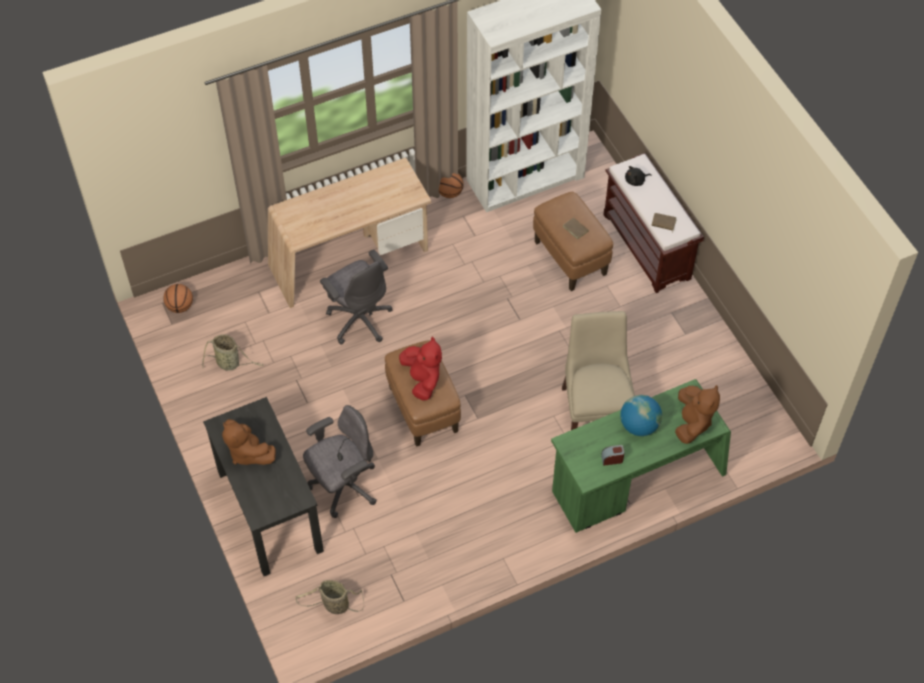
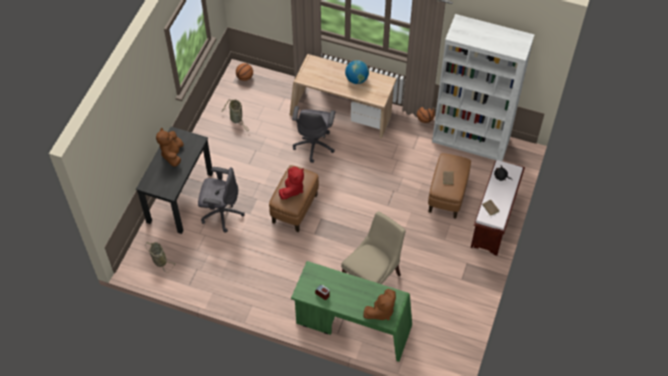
camera: 45 degrees right, 0 degrees up
globe [620,395,662,436] -> globe moved to [345,60,369,84]

